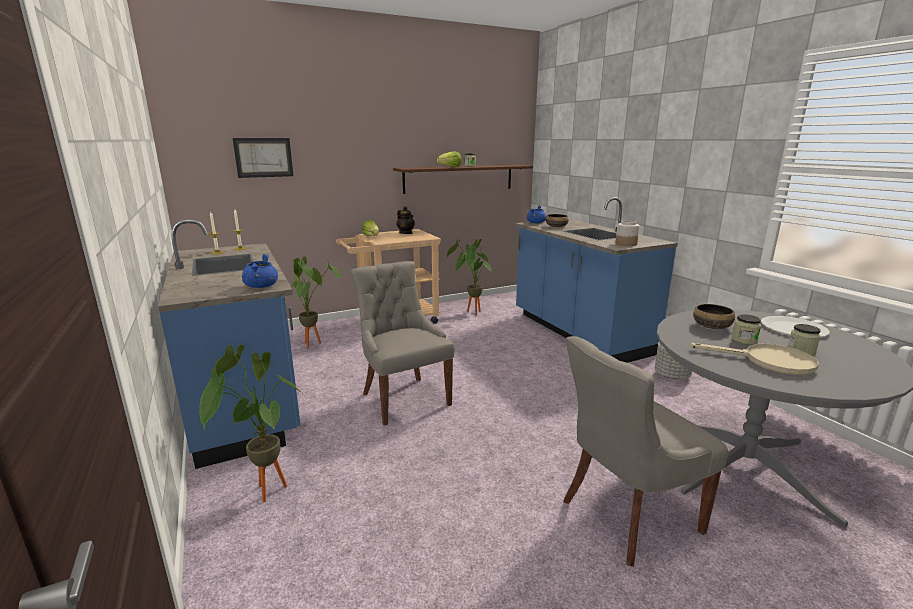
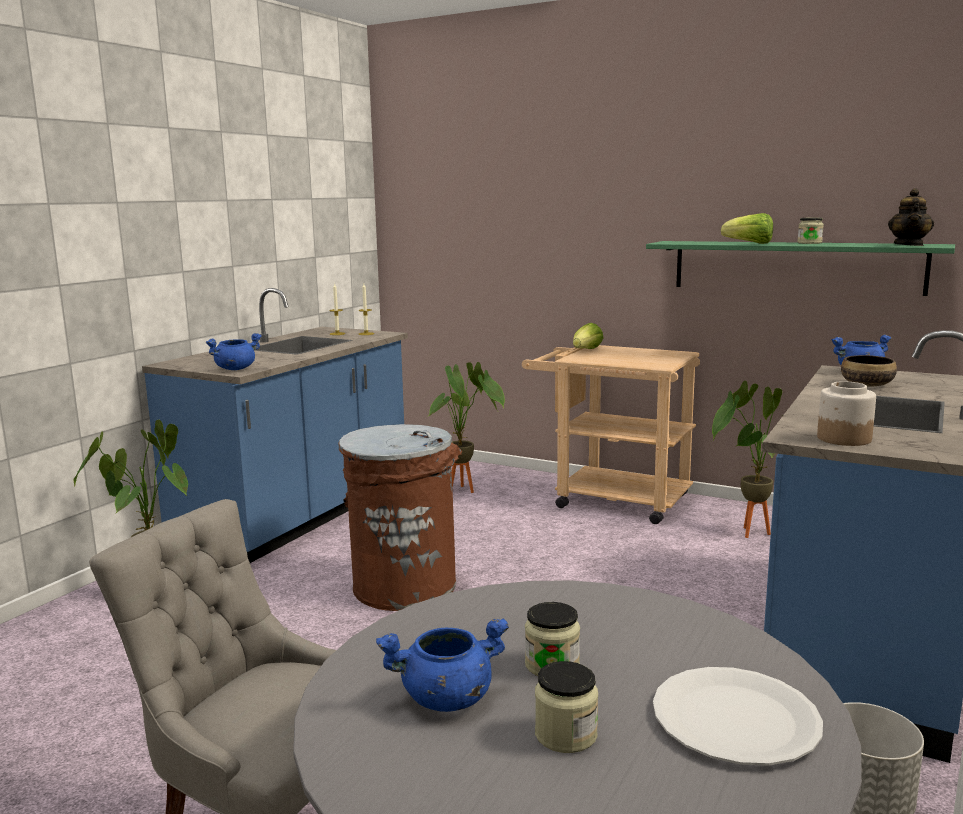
camera: 55 degrees right, 5 degrees down
picture [233,138,293,178] -> none
grey chair [351,261,454,426] -> brown trash can [338,424,462,611]
brown shelf [393,165,533,194] -> green shelf [646,241,955,296]
teapot [396,206,415,234] -> teapot moved to [888,188,934,246]
beige frying pan [690,343,819,375] -> blue cooking pot [376,618,509,712]
bowl [693,304,735,329] -> none

